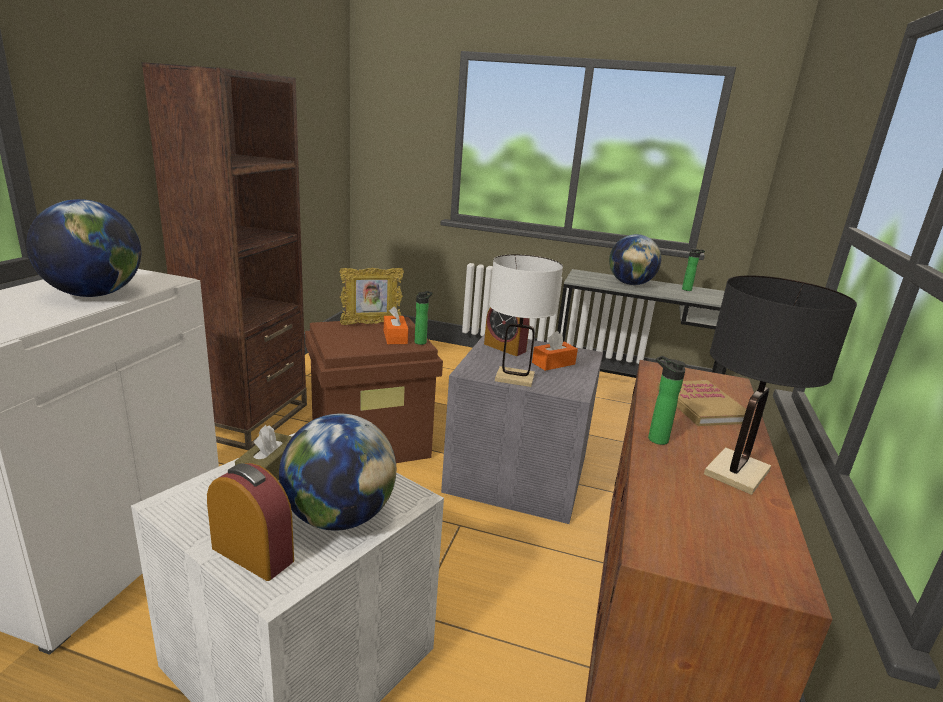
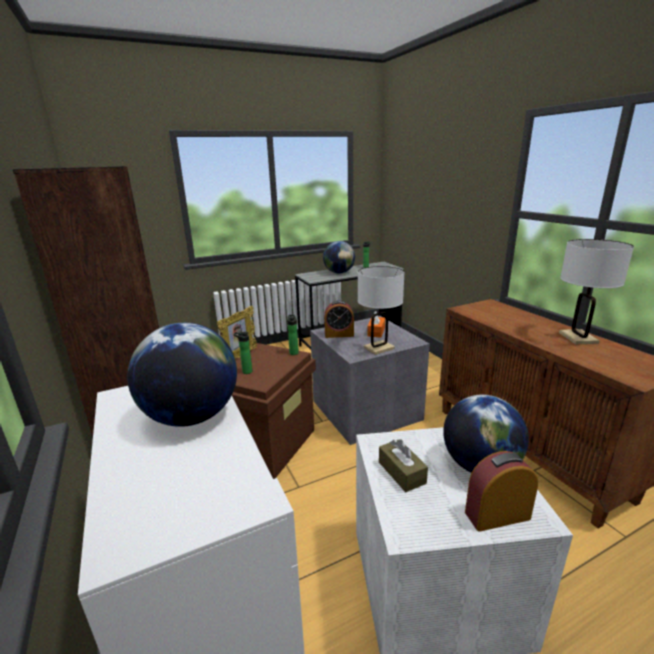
camera: 40 degrees left, 0 degrees up
orange tissue box [384,306,408,344] -> none
bottle [648,356,687,445] -> bottle moved to [233,332,252,374]
book [657,380,753,426] -> none
black table lamp [704,275,857,495] -> white table lamp [559,239,634,345]

